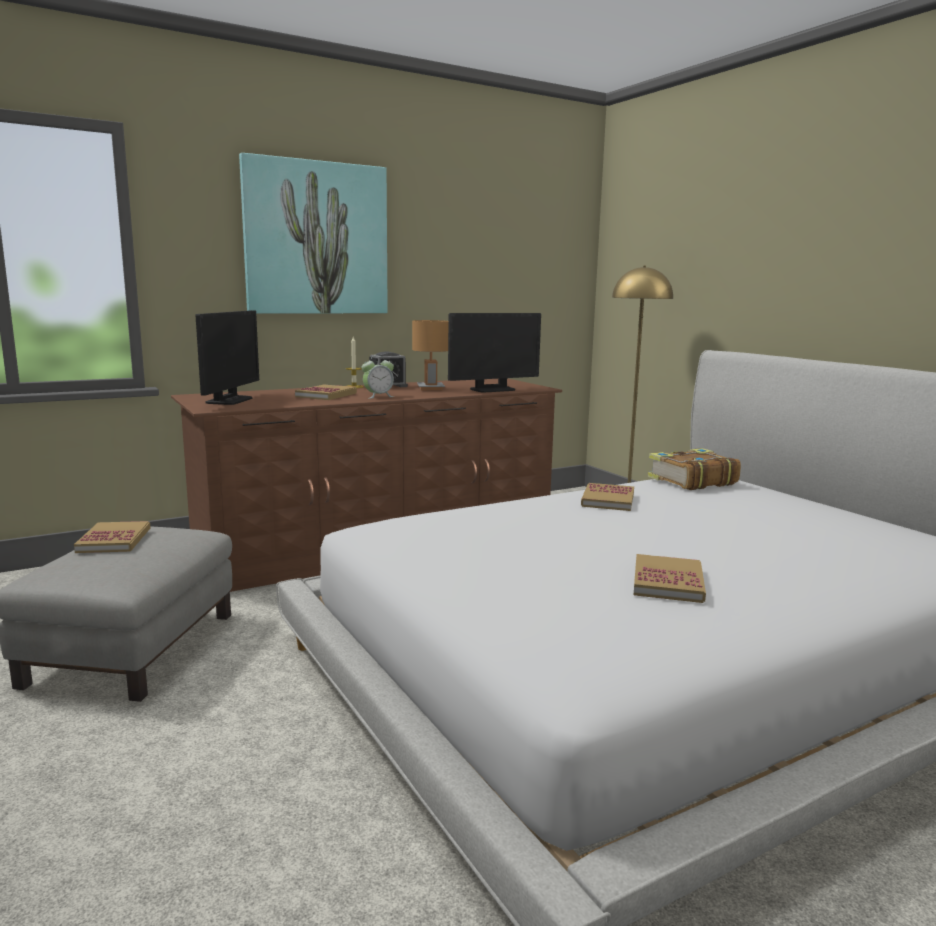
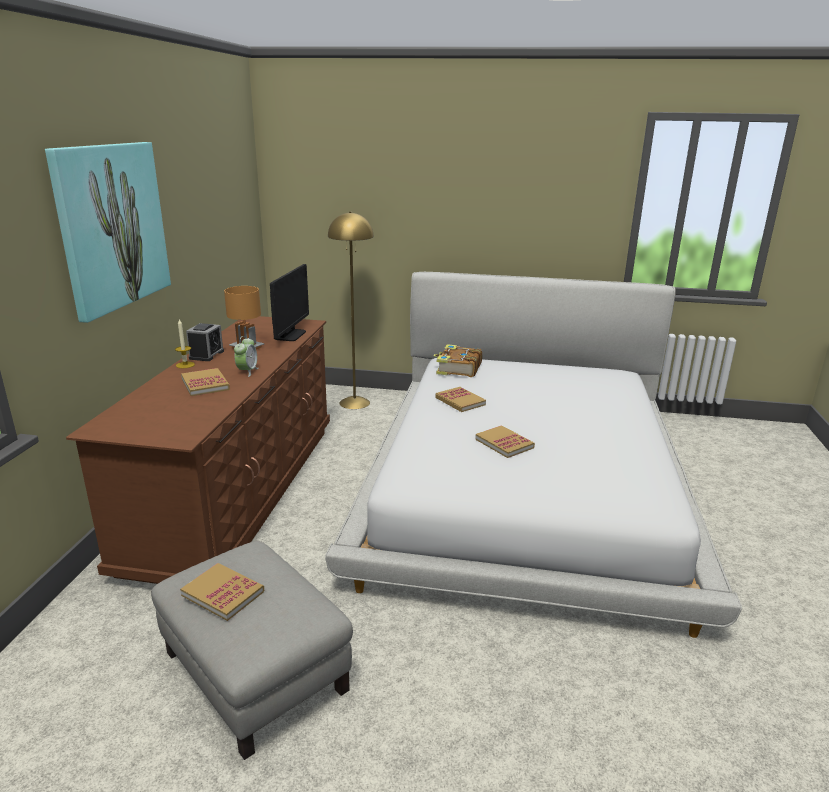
camera: 50 degrees left, 10 degrees up
monitor [196,310,259,405] -> none
book [634,554,706,603] -> book moved to [475,425,535,458]

